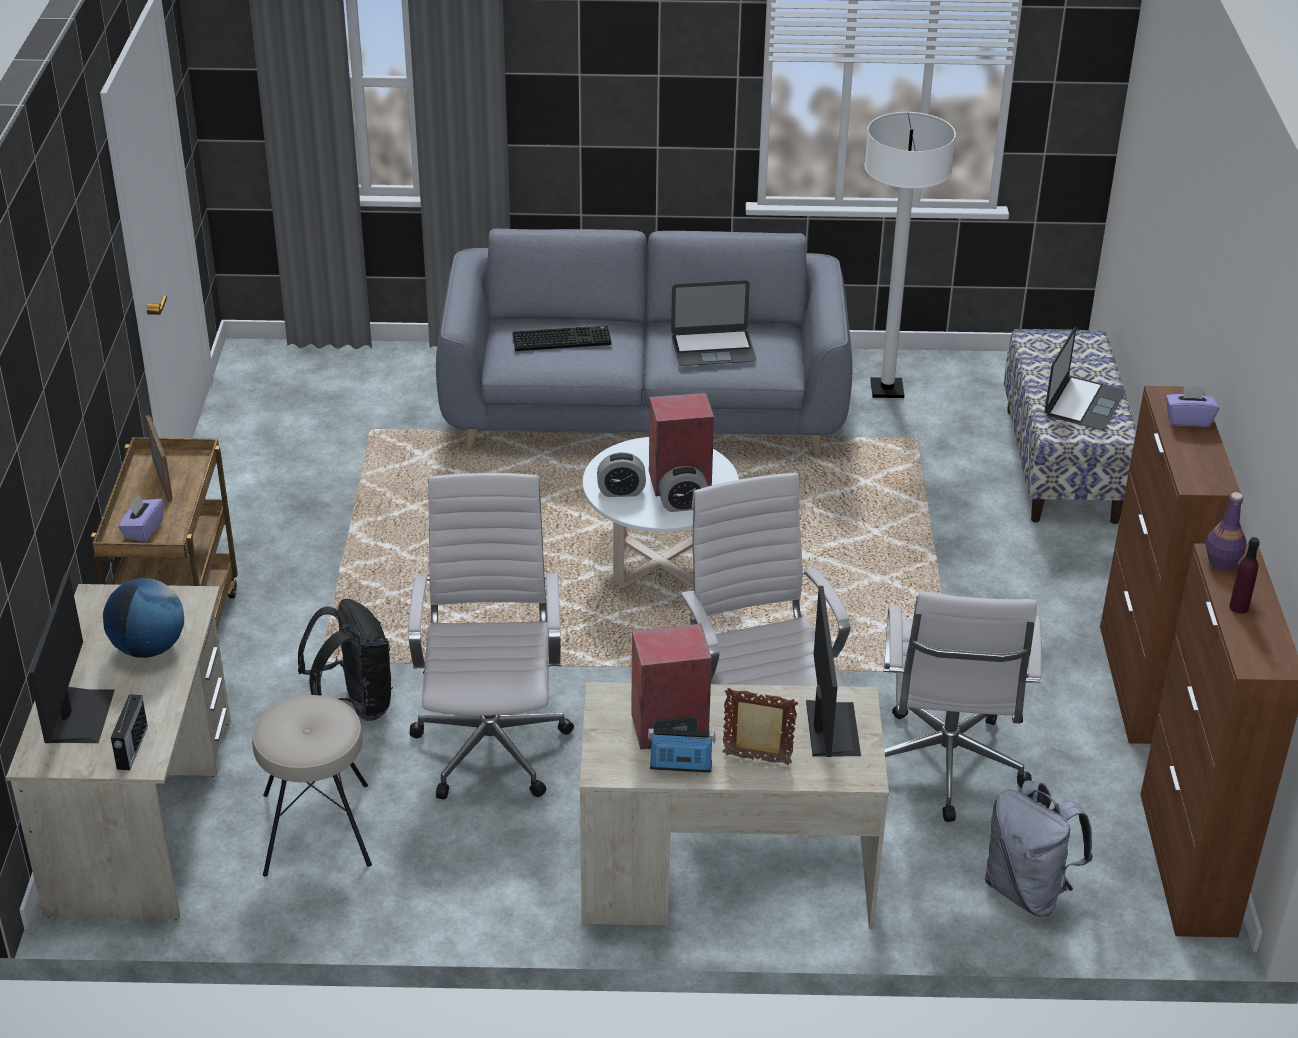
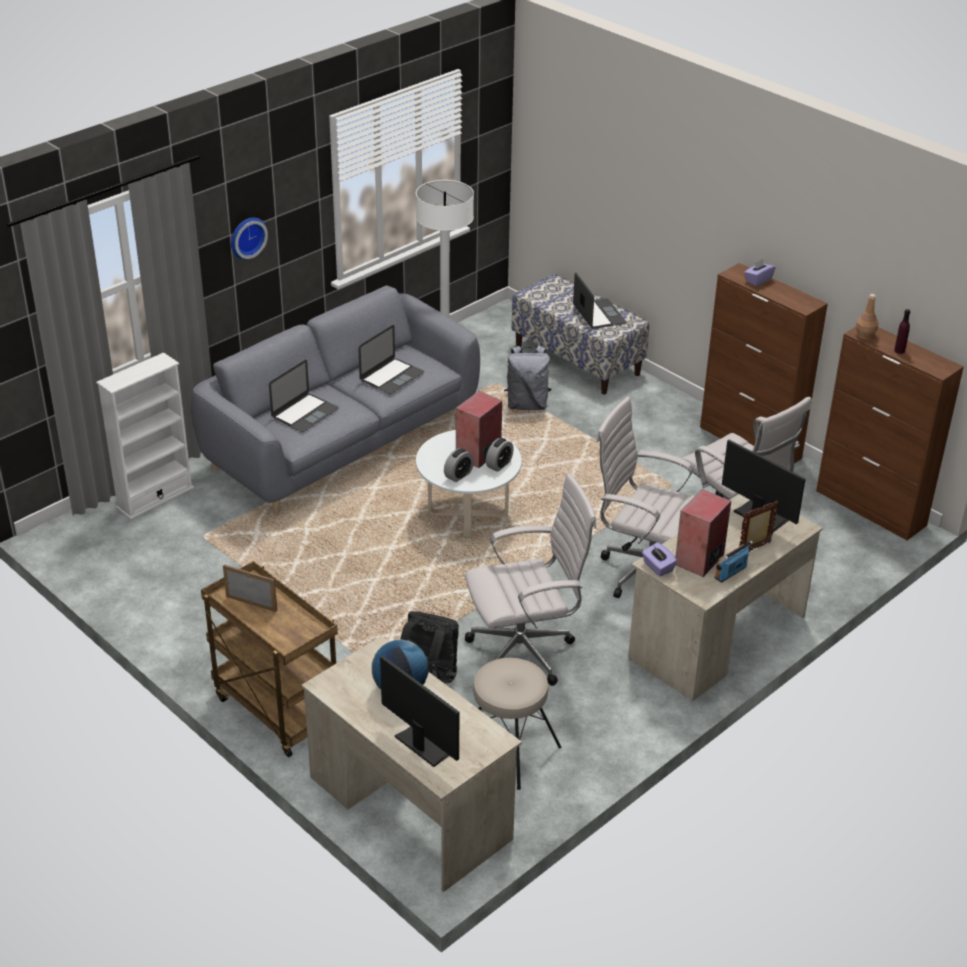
camera: 45 degrees left, 0 degrees up
radio [111,692,148,770] -> none
purple tissue box [118,495,164,542] -> purple tissue box moved to [642,542,677,576]
white office chair [408,473,574,800] -> white office chair turned 120 degrees clockwise [465,473,596,686]
keyboard [512,326,611,351] -> laptop [269,360,339,432]
grey backpack [985,780,1093,916] -> grey backpack moved to [504,346,551,410]
purple bottle [1205,492,1247,570] -> brown bottle [856,294,878,339]
none -> white bookcase [96,352,194,520]
none -> wall clock [231,218,268,260]

